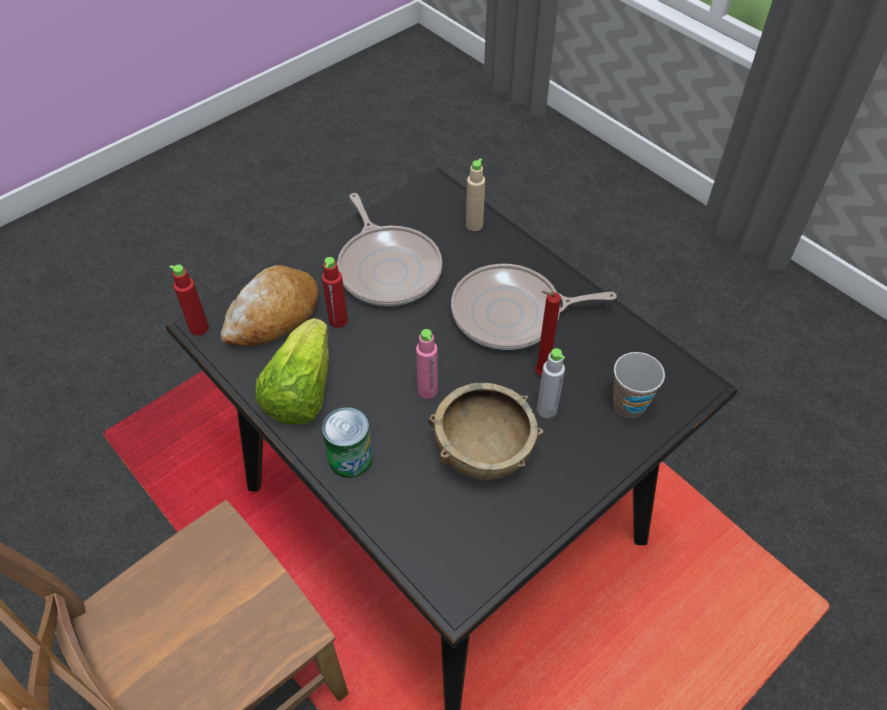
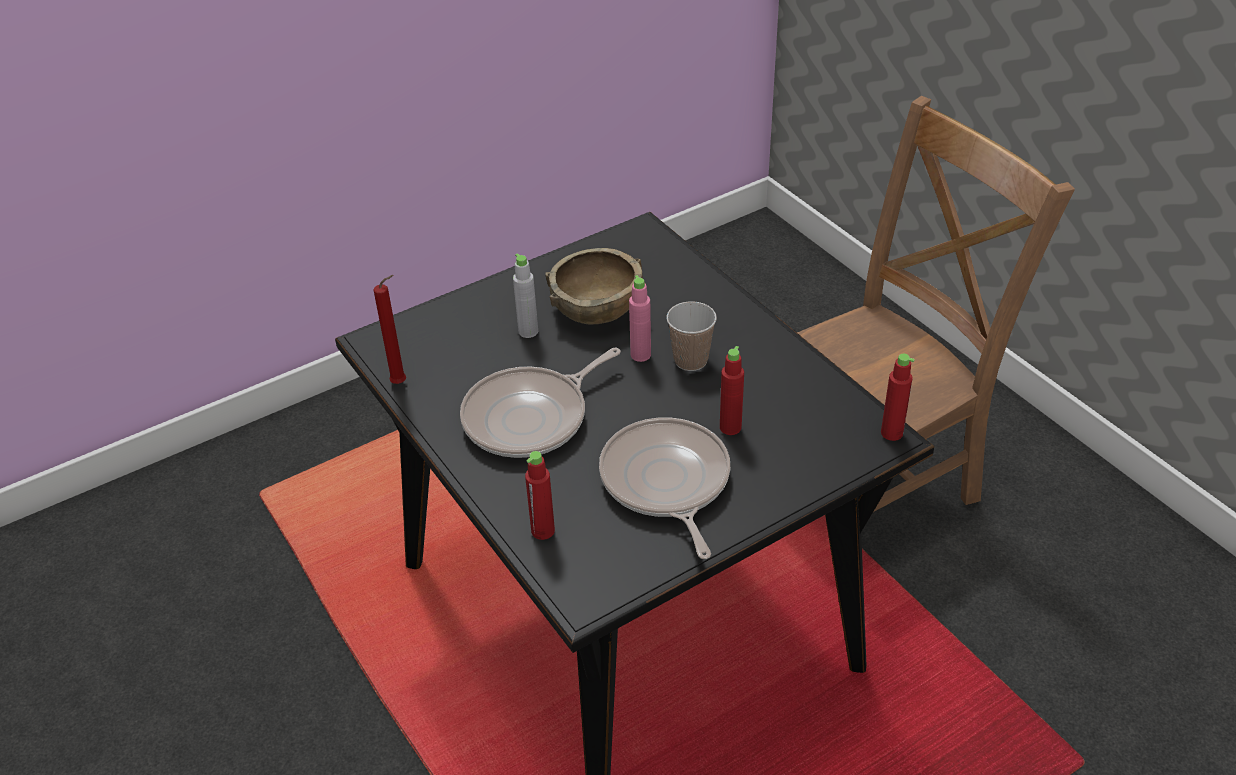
camera: 170 degrees left, 10 degrees down
bread [221,265,319,347] -> none
lettuce [255,318,329,424] -> none
can [322,407,373,478] -> none
frying pan [451,264,617,350] -> frying pan turned 135 degrees clockwise [460,348,621,458]
beige bottle [466,159,485,231] -> red bottle [525,451,555,540]
red candle [535,291,561,376] -> red candle moved to [373,275,406,384]
cup [613,352,665,418] -> cup moved to [666,301,717,371]

